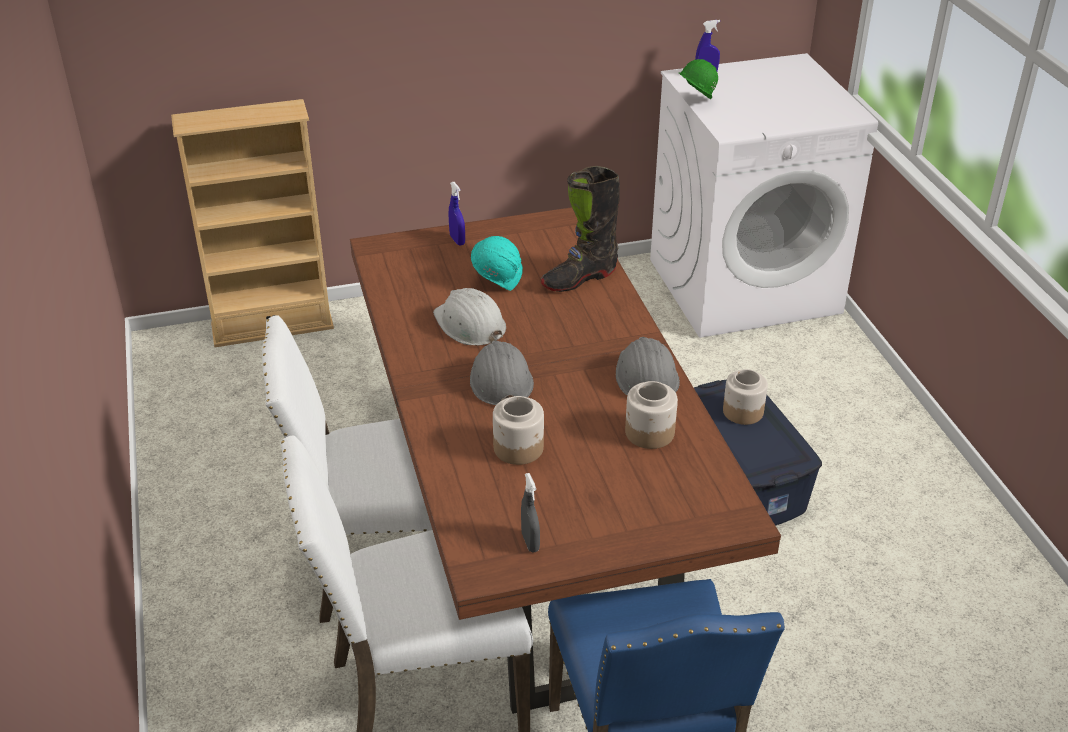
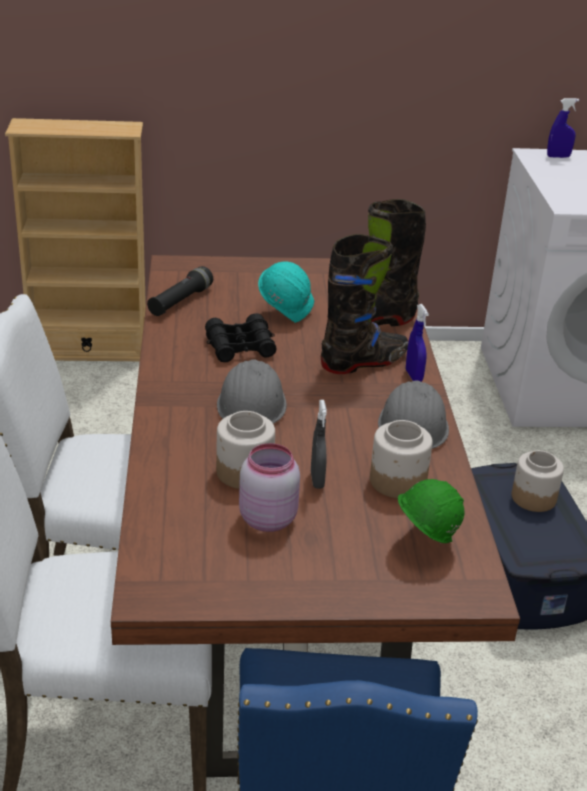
camera: 10 degrees right, 5 degrees down
white hard hat [433,288,506,346] -> black binoculars [205,313,277,362]
blue spray bottle [449,182,465,245] -> blue spray bottle moved to [406,304,429,382]
grey spray bottle [521,473,540,552] -> grey spray bottle moved to [311,400,327,489]
green hard hat [679,59,718,100] -> green hard hat moved to [398,479,464,543]
none -> black flashlight [147,266,213,316]
none -> pink jar [239,443,300,532]
none -> black boot [321,234,409,374]

